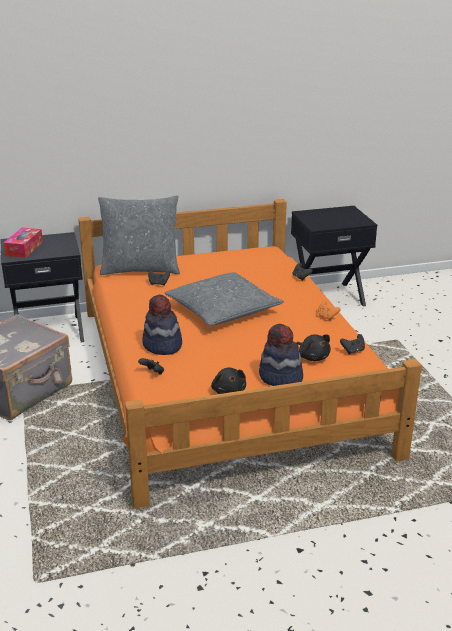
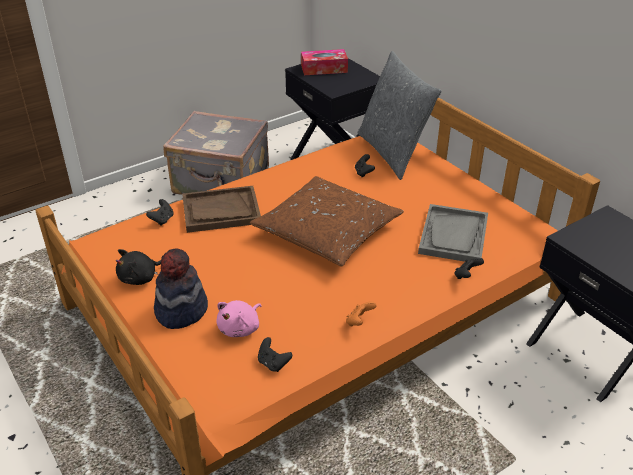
camera: 70 degrees right, 10 degrees up
hat [142,295,182,355] -> brown tray [182,186,261,233]
grey pillow [165,272,284,326] -> brown pillow [250,176,404,267]
black plush toy [297,334,331,361] -> pink plush toy [216,300,262,337]
none -> grey tray [418,204,488,262]

